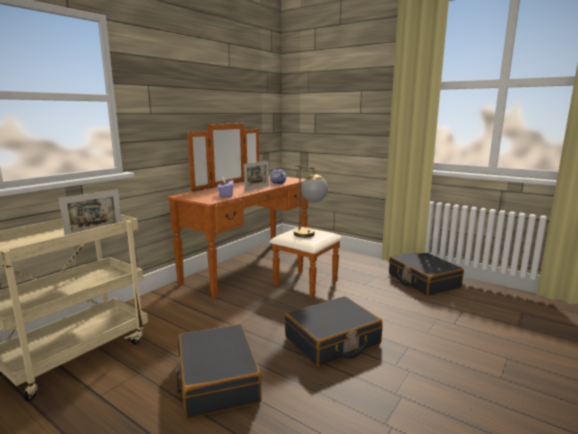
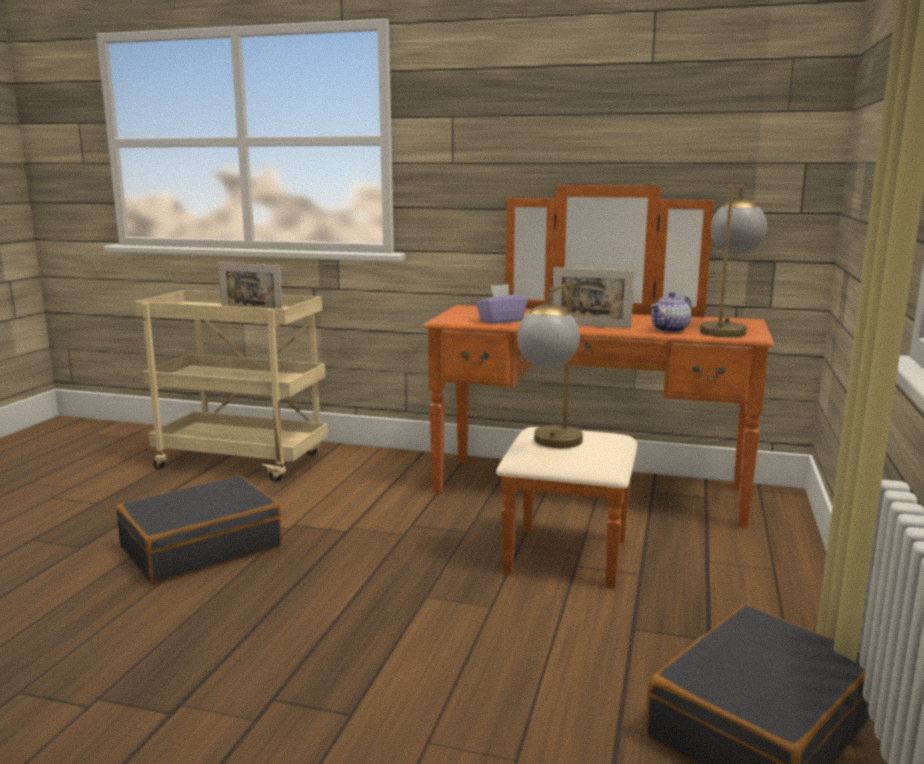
camera: 70 degrees right, 0 degrees up
black suitcase [285,296,383,367] -> none
none -> table lamp [700,185,767,337]

